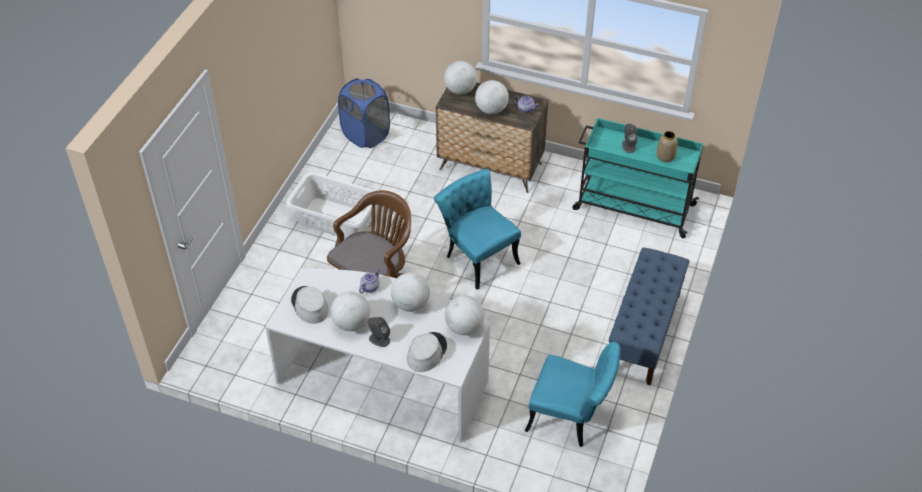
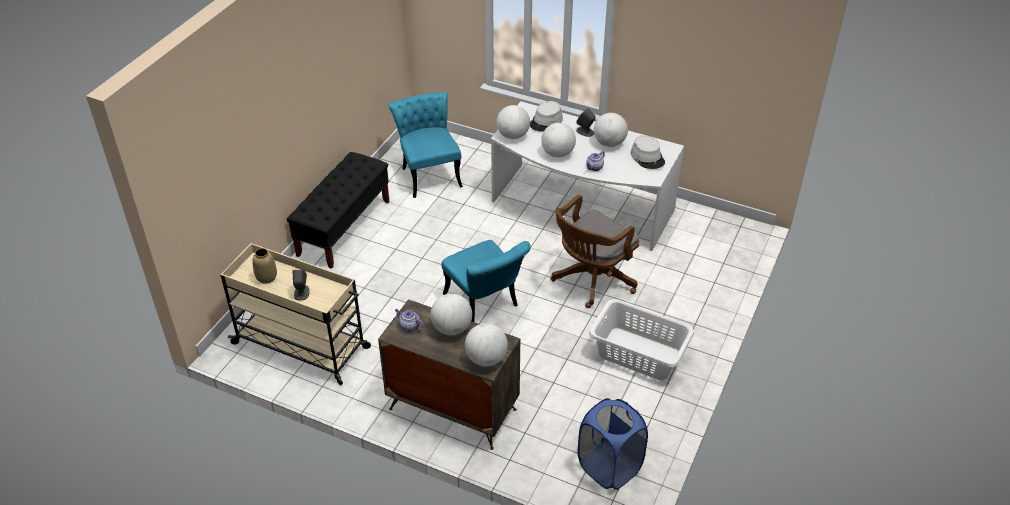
camera: 175 degrees left, 5 degrees down
turquoise chair [525,342,621,447] -> turquoise chair turned 45 degrees clockwise [388,92,463,198]
turquoise cart [572,118,703,239] -> beige cart [220,243,371,385]
blue bench [609,247,689,385] -> black bench [287,152,389,269]

